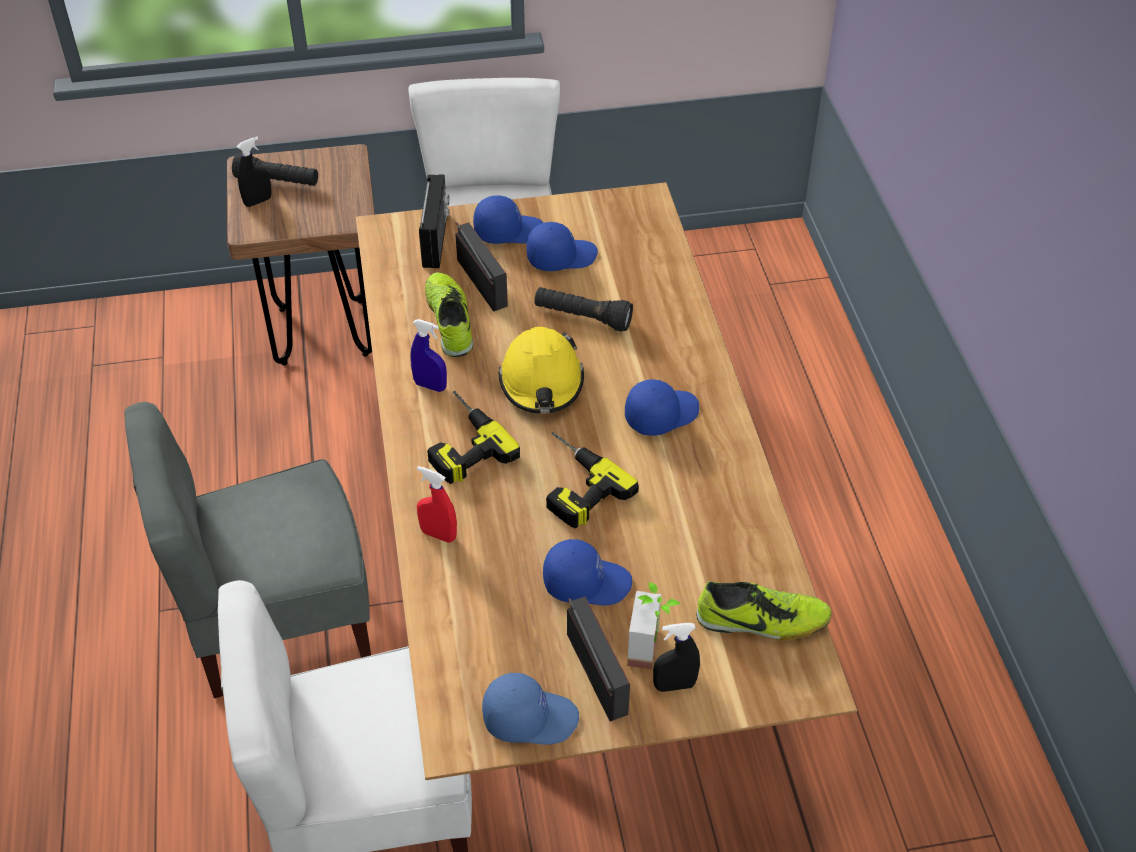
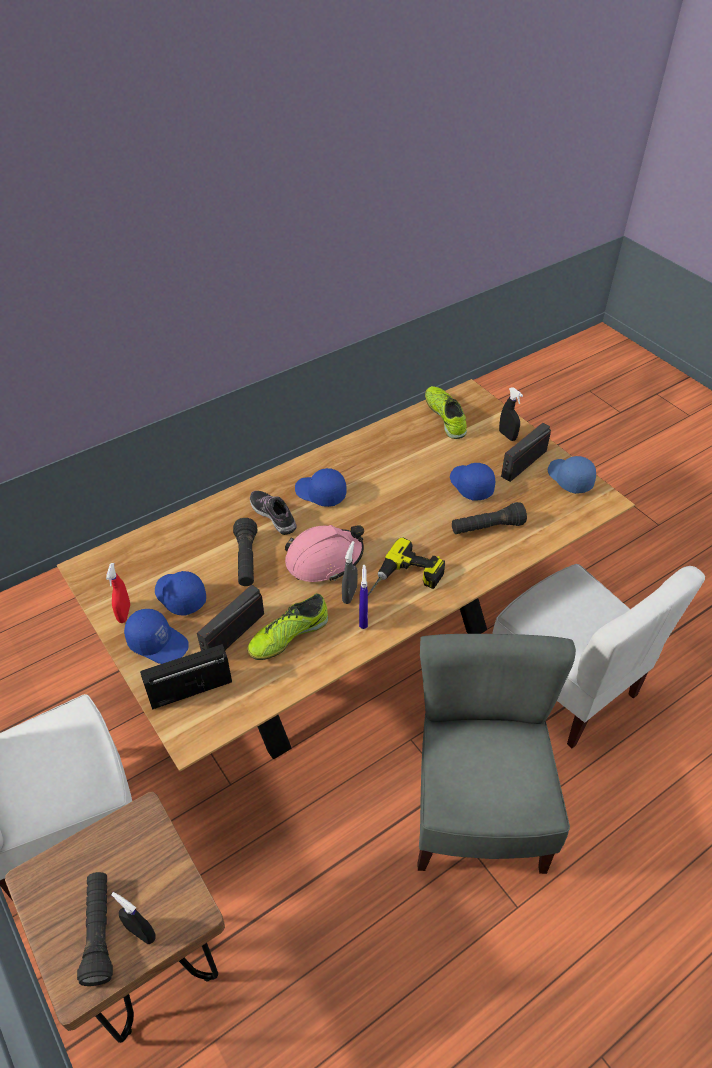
camera: 115 degrees left, 0 degrees up
grey chair [124,402,371,698] -> grey chair turned 135 degrees counterclockwise [417,633,576,874]
red spray bottle [417,466,457,543] -> red spray bottle moved to [106,563,130,623]
blue cap [473,195,544,244] -> blue cap turned 150 degrees clockwise [124,609,189,664]
yellow hard hat [498,327,584,413] -> pink hard hat [285,525,364,582]
power drill [546,432,639,528] -> none
potted plant [627,582,680,670] -> none
none -> shoe [250,491,297,535]
none -> grey spray bottle [342,541,358,604]
none -> black flashlight [452,502,527,534]

